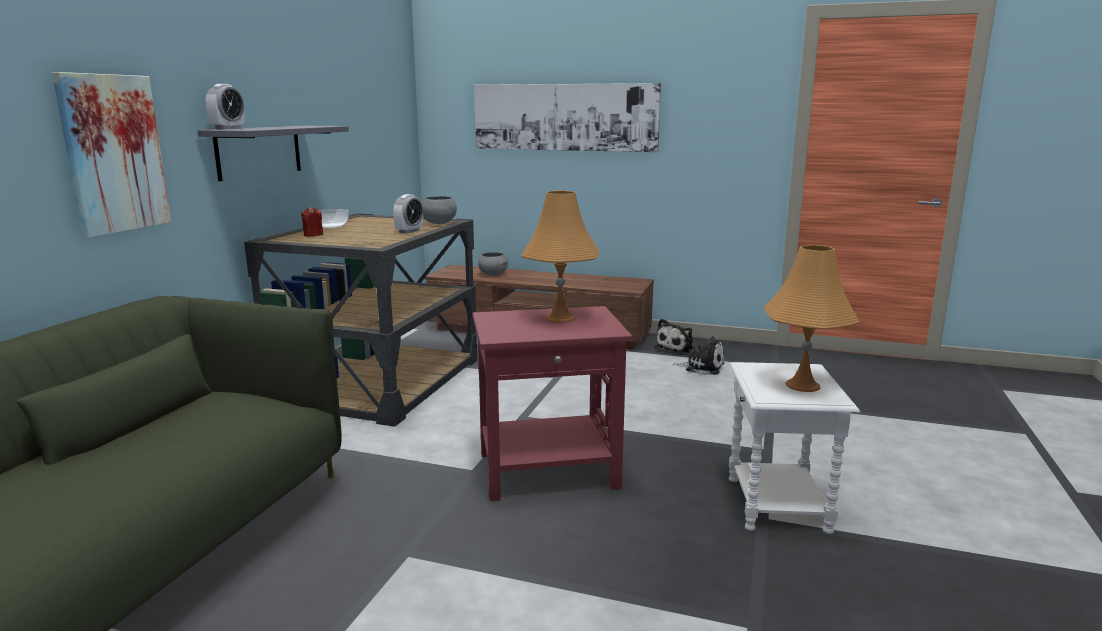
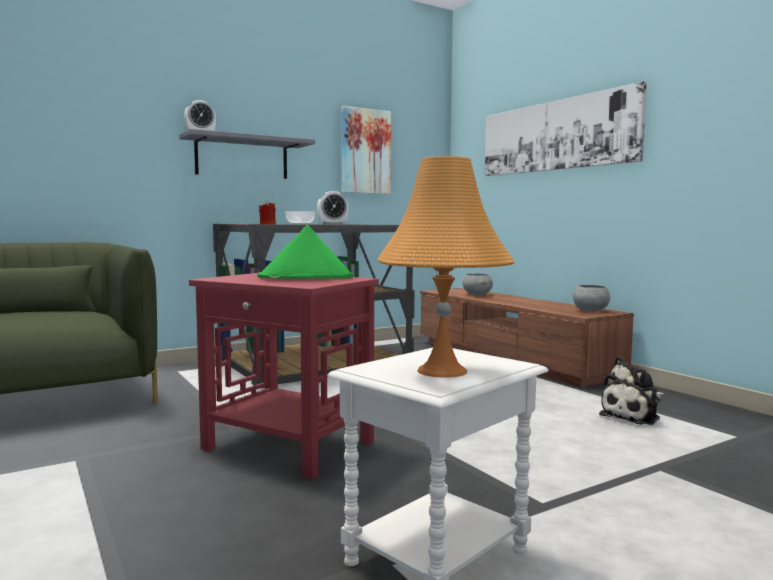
camera: 40 degrees right, 10 degrees down
picture [52,72,171,238] -> picture moved to [341,106,391,194]
grey bowl [422,196,457,224] -> grey bowl moved to [573,285,610,312]
orange table lamp [521,190,599,323] -> green hat [257,225,354,279]
plush toy [672,336,724,375] -> plush toy turned 75 degrees clockwise [599,374,660,425]

